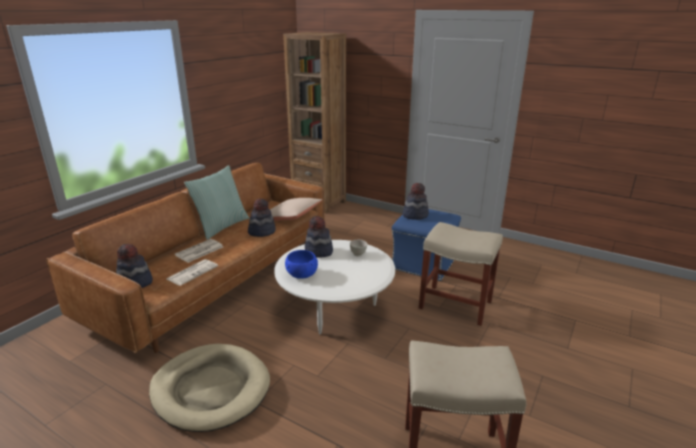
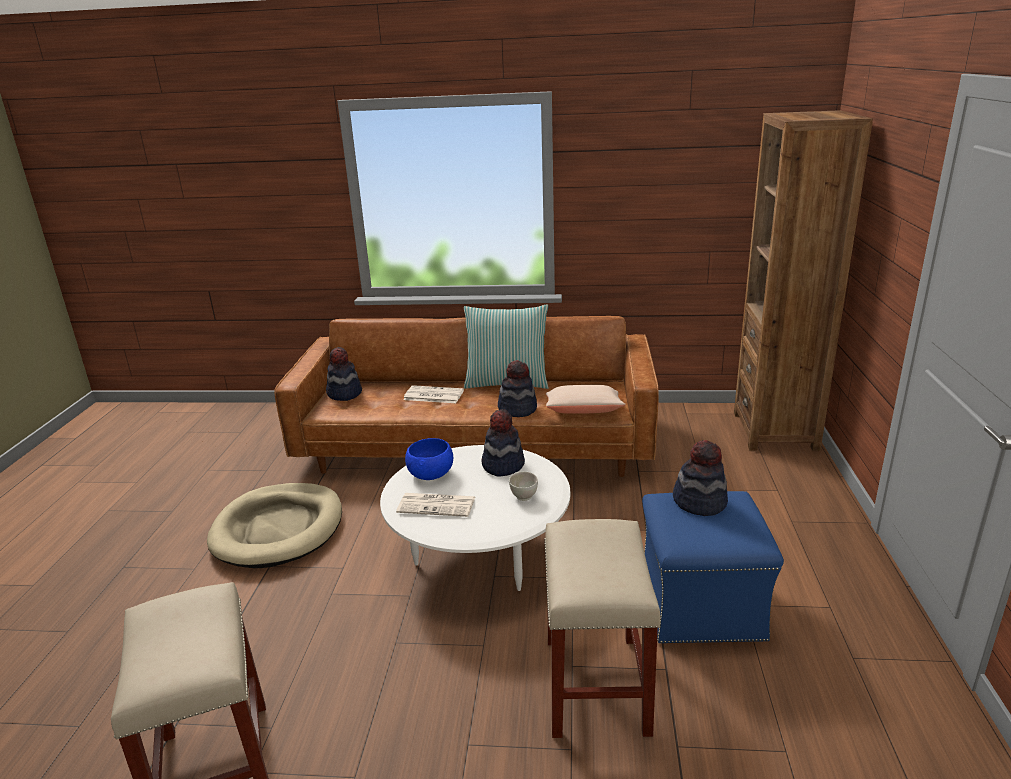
camera: 65 degrees right, 0 degrees up
newspaper [167,259,218,286] -> newspaper moved to [396,493,475,517]

